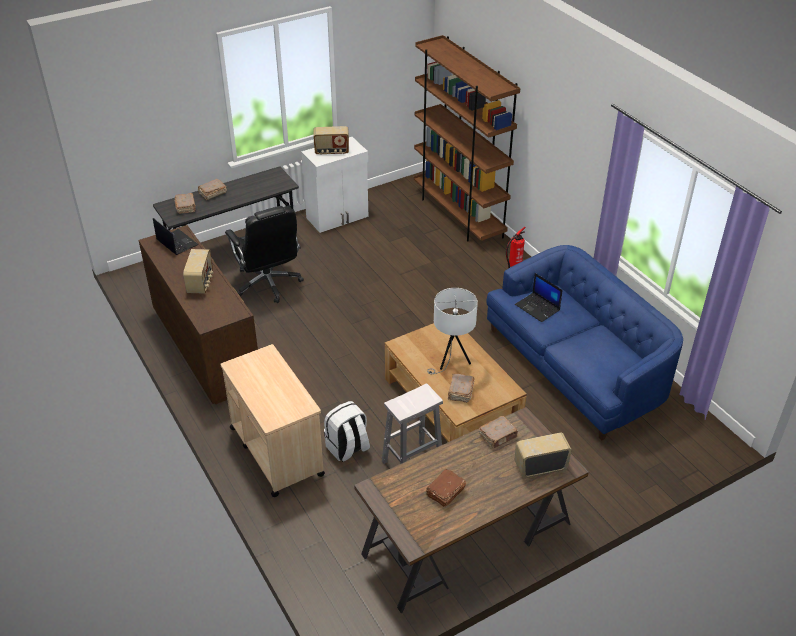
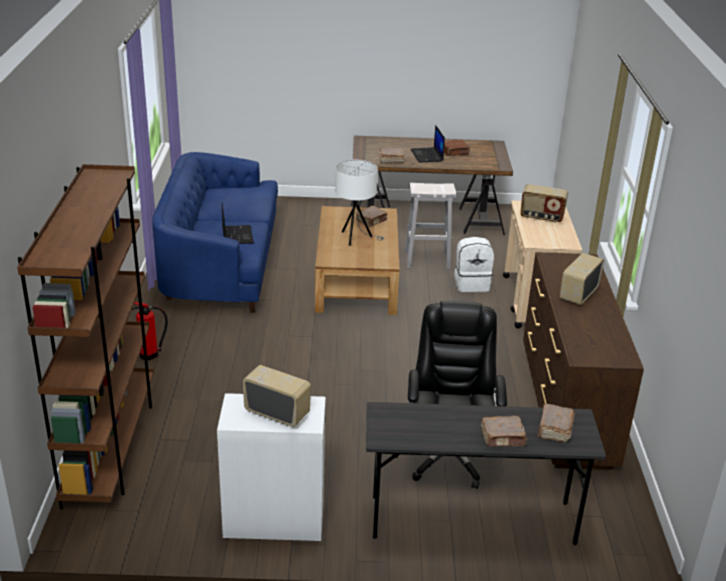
camera: 150 degrees left, 10 degrees down
laptop [153,218,199,255] -> laptop moved to [411,125,445,163]
radio [515,432,572,478] -> radio moved to [520,184,568,223]

